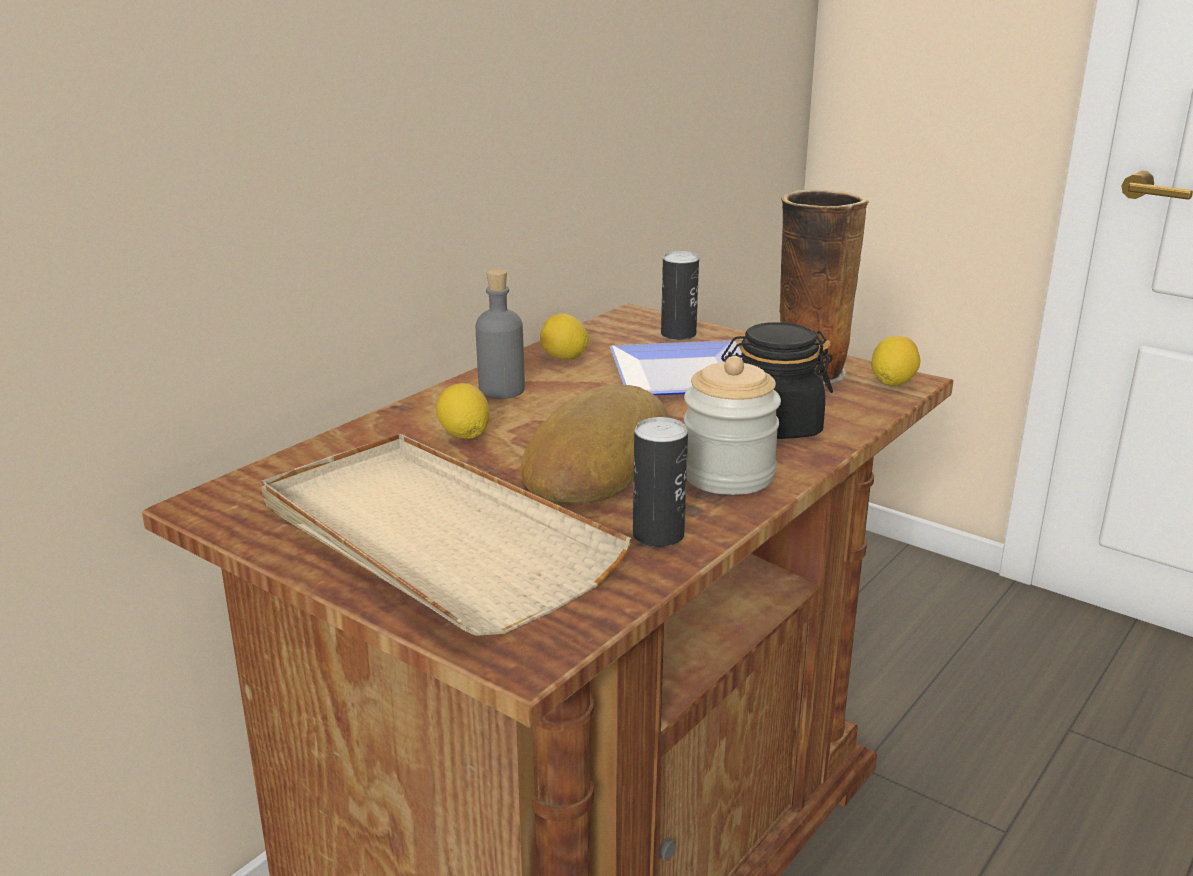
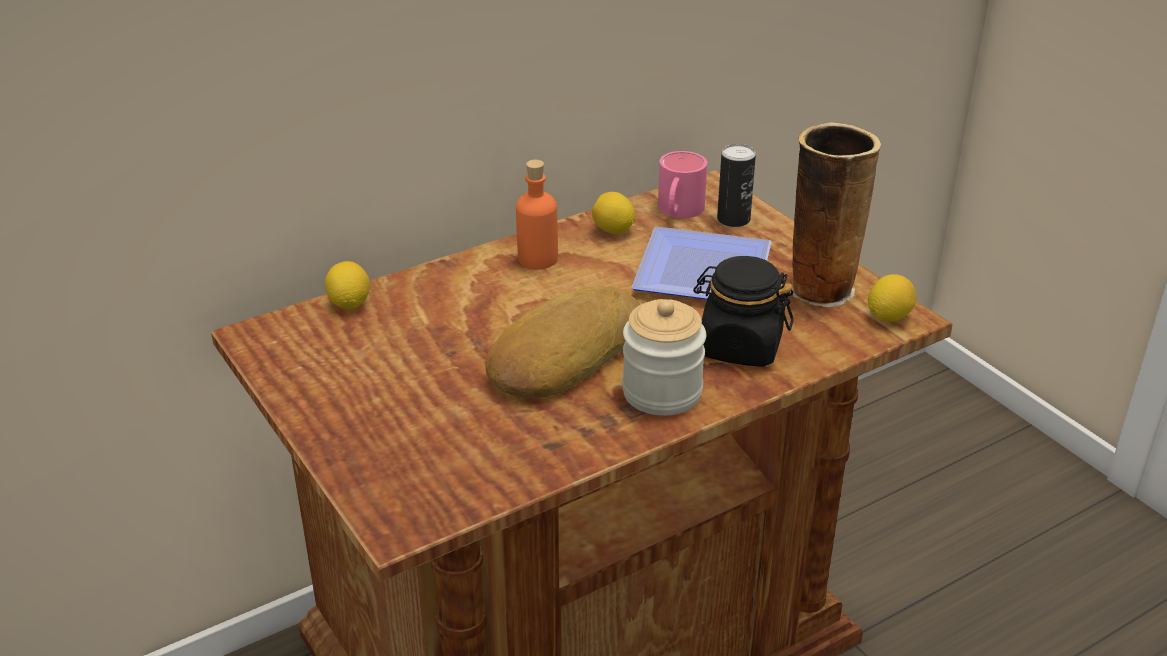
camera: 20 degrees right, 10 degrees up
beige tray [261,433,632,636] -> none
lemon [436,383,490,439] -> lemon moved to [325,261,370,309]
grey bottle [475,269,525,399] -> orange bottle [516,160,558,270]
can [633,417,688,547] -> none
none -> pink mug [658,151,707,218]

